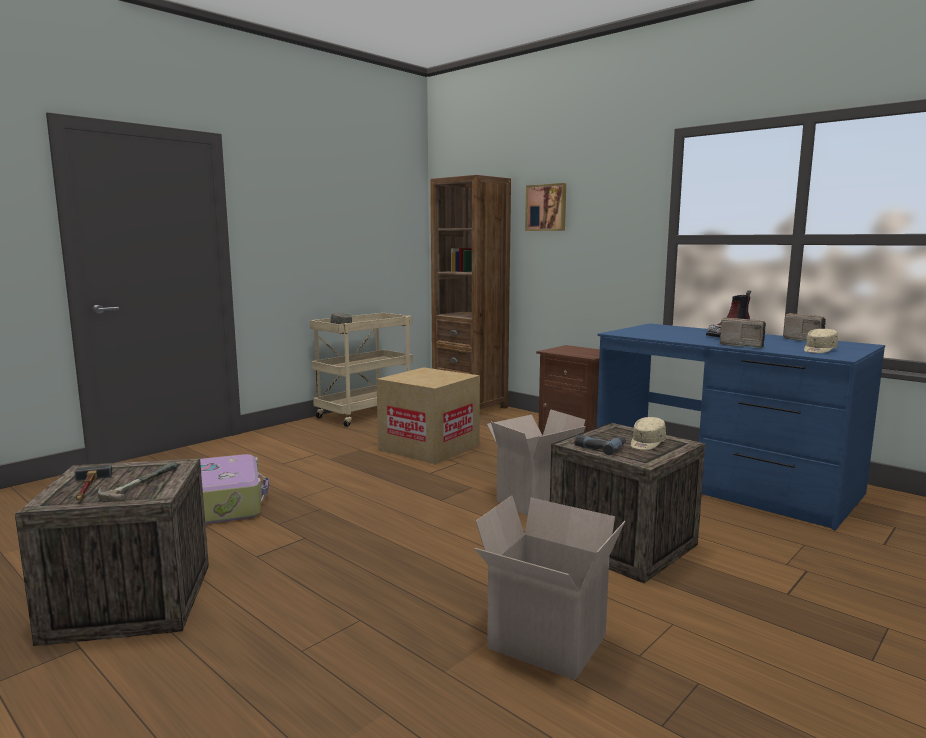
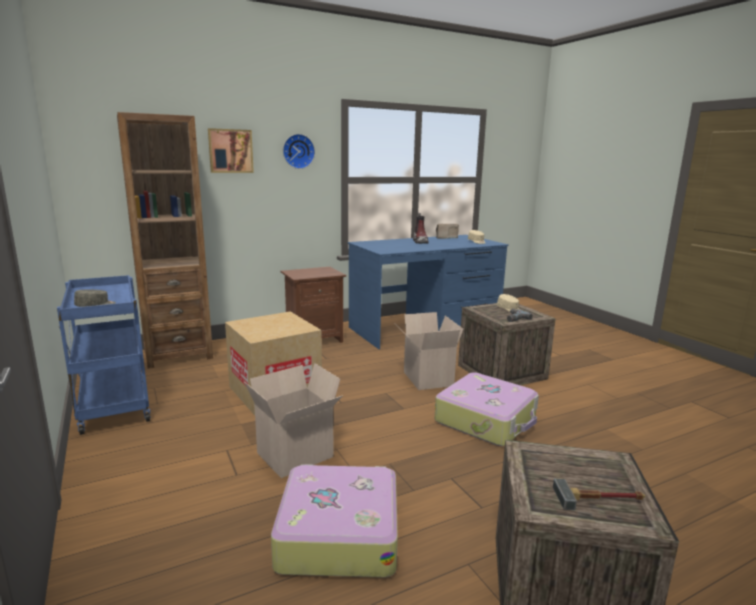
camera: 70 degrees left, 5 degrees up
hammer [98,462,177,502] -> none
beige cart [310,313,413,427] -> blue cart [57,275,151,435]
cardboard box [474,495,625,680] -> cardboard box moved to [244,363,343,478]
radio [720,317,766,348] -> none
none -> wall clock [283,134,315,169]
none -> suitcase [435,372,539,446]

